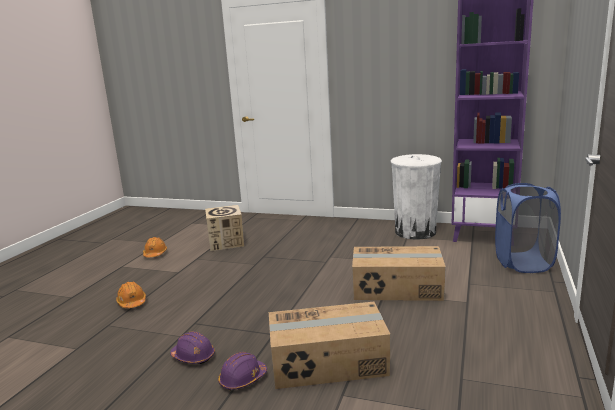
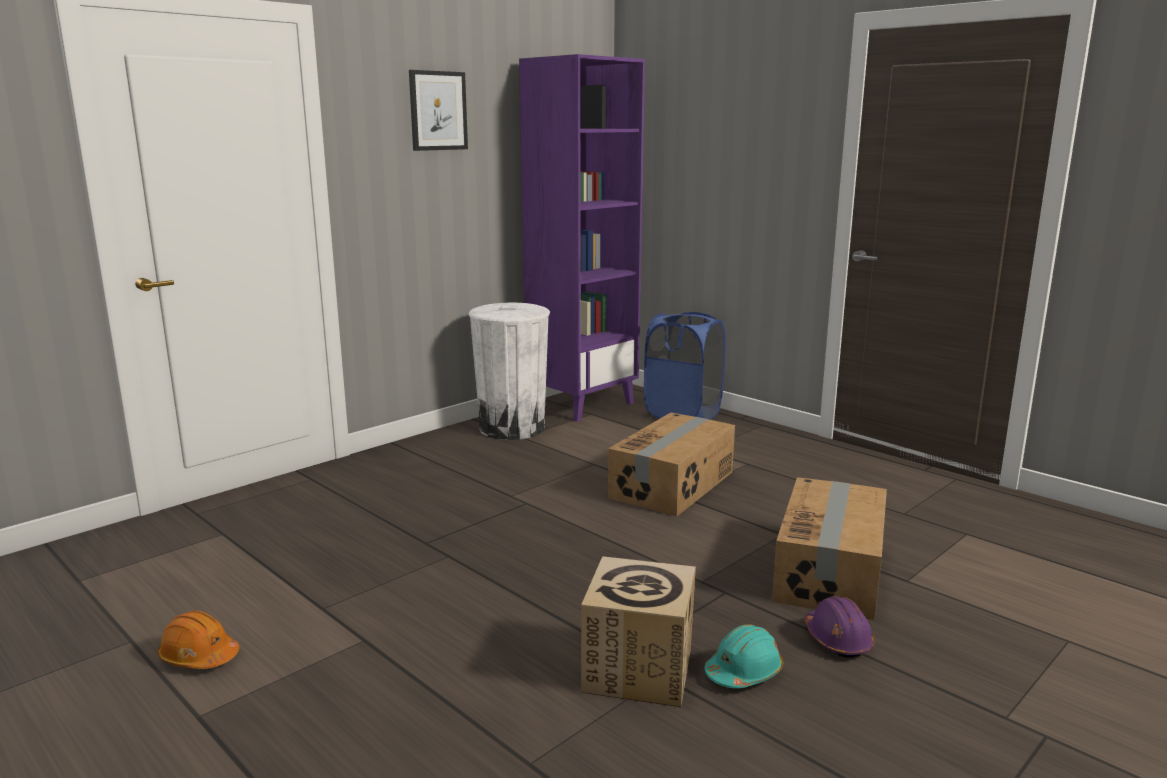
camera: 65 degrees left, 0 degrees up
orange hard hat [116,282,146,308] -> none
purple hard hat [170,331,215,364] -> turquoise hard hat [704,624,783,688]
cardboard box [205,205,244,251] -> cardboard box moved to [581,556,696,707]
none -> picture [409,70,468,151]

